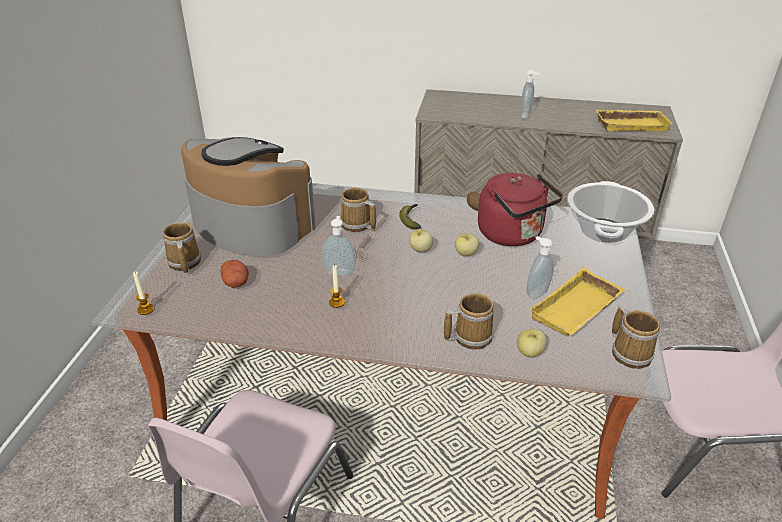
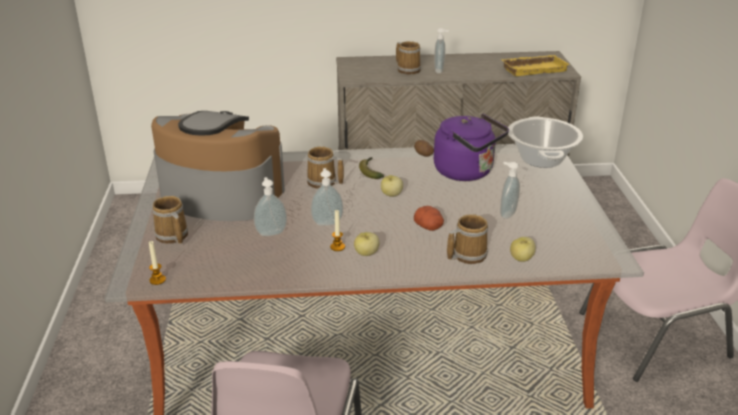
camera: 15 degrees left, 5 degrees down
potato [220,260,249,288] -> potato moved to [414,206,444,231]
apple [455,233,479,256] -> apple moved to [354,232,379,256]
red kettle [478,173,563,246] -> purple kettle [434,113,509,181]
yellow tray [529,267,625,336] -> none
mug [612,305,660,369] -> mug moved to [396,41,421,75]
none -> soap dispenser [254,177,287,236]

